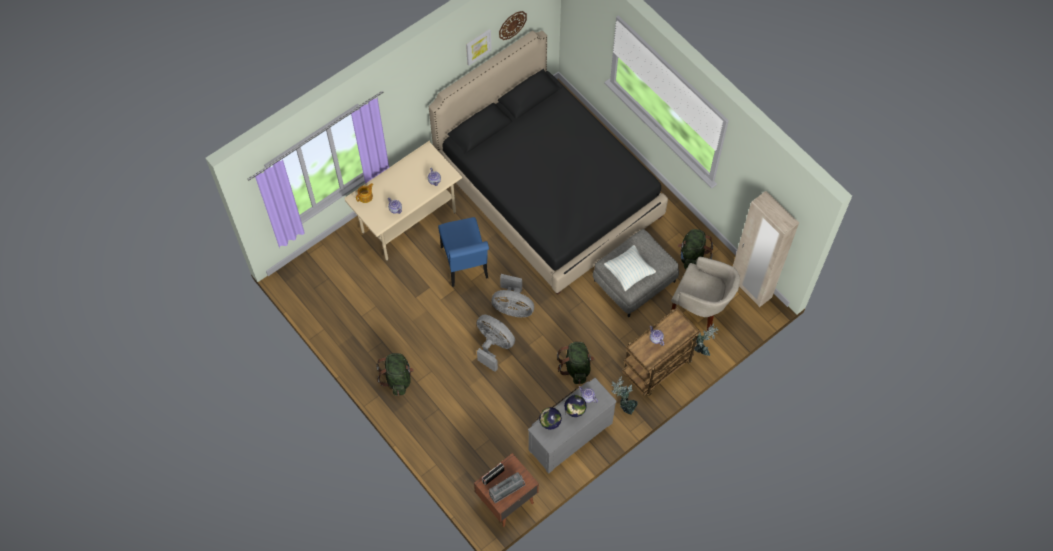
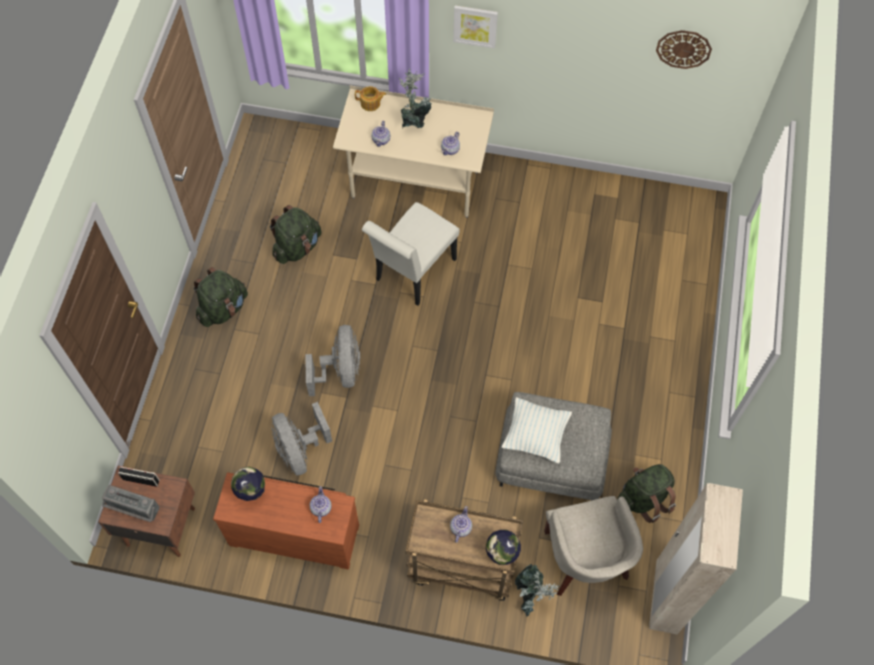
camera: 50 degrees right, 0 degrees up
black bed [429,31,668,295] -> none
blue chair [438,217,489,287] -> white chair [362,202,460,306]
picture [466,29,492,65] -> picture moved to [453,5,498,49]
grey fan [491,274,534,317] -> grey fan moved to [272,402,332,476]
grey dresser [528,378,616,474] -> brown dresser [213,472,359,569]
green backpack [557,342,594,384] -> green backpack moved to [270,205,322,264]
globe [564,395,587,417] -> globe moved to [486,530,521,565]
potted plant [611,376,638,415] -> potted plant moved to [399,68,432,128]

